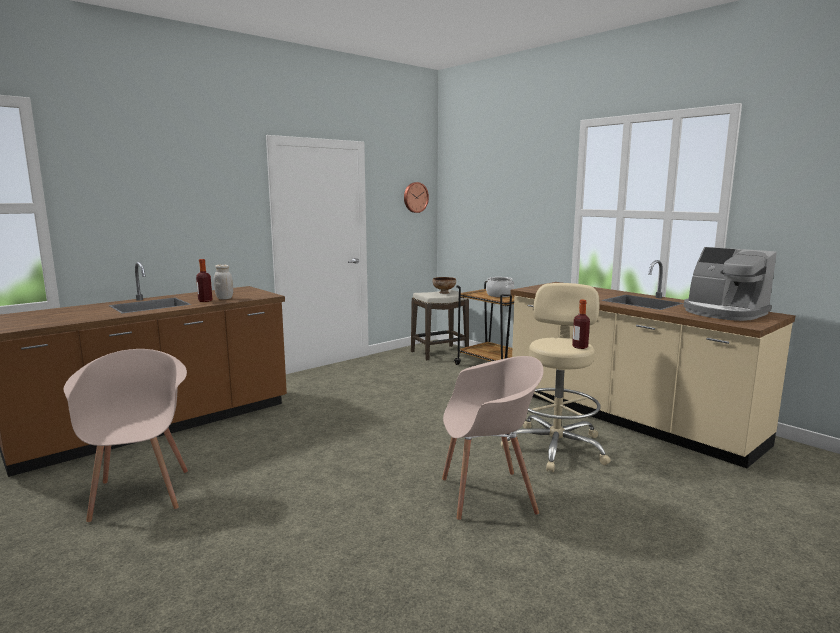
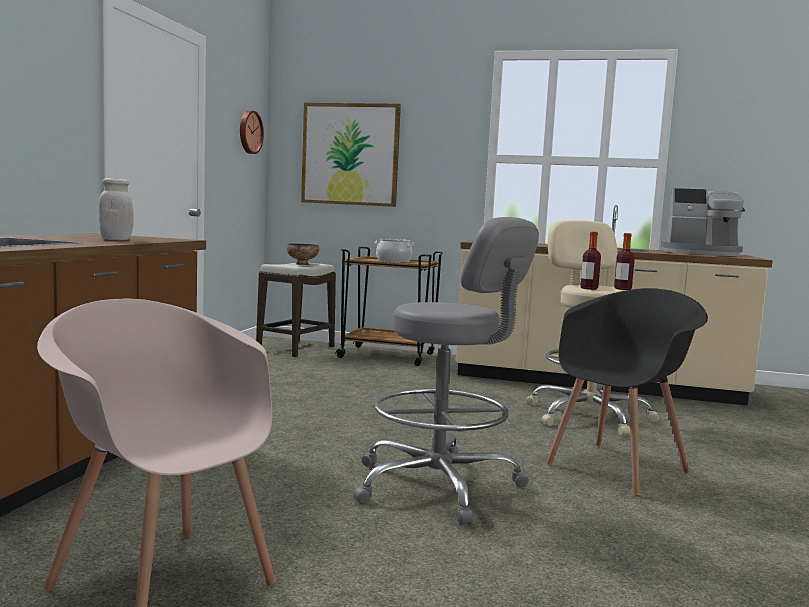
camera: 35 degrees left, 5 degrees down
bottle [196,259,213,302] -> bottle moved to [580,232,601,290]
beige chair [442,356,543,520] -> black chair [546,288,708,495]
none -> picture [301,103,401,207]
none -> grey stool [354,217,539,526]

